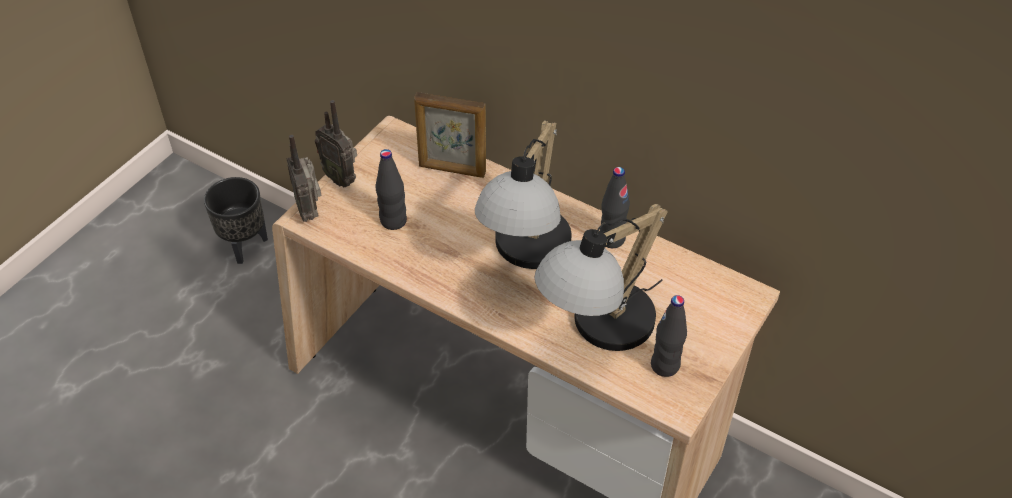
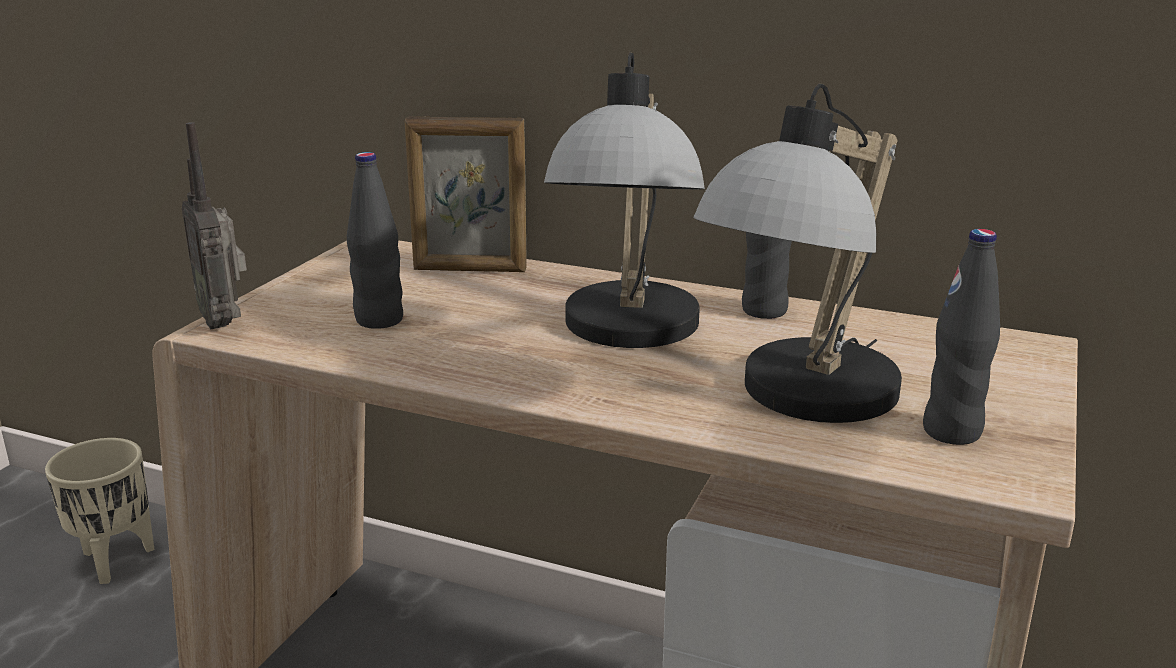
camera: 10 degrees left, 25 degrees down
black planter [204,177,268,264] -> beige planter [45,438,155,584]
radio [315,100,357,187] -> none

